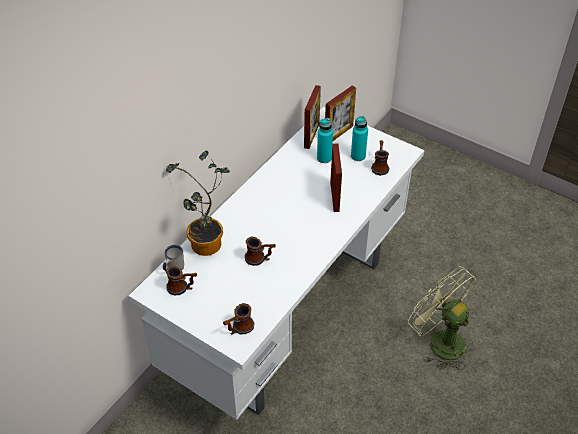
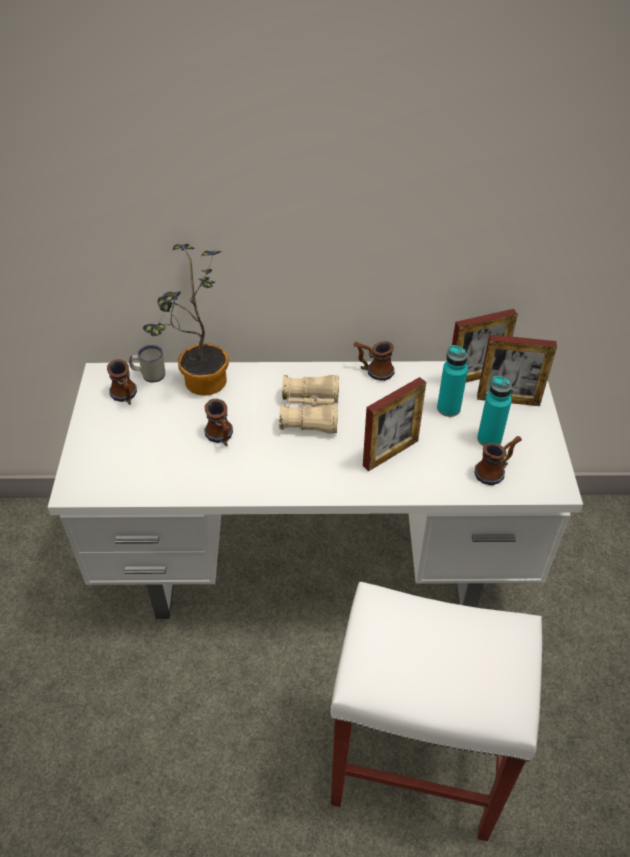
camera: 55 degrees right, 0 degrees up
mug [223,303,254,335] -> mug moved to [353,341,394,381]
green fan [408,266,477,370] -> white stool [331,582,542,841]
none -> beige binoculars [279,375,339,433]

